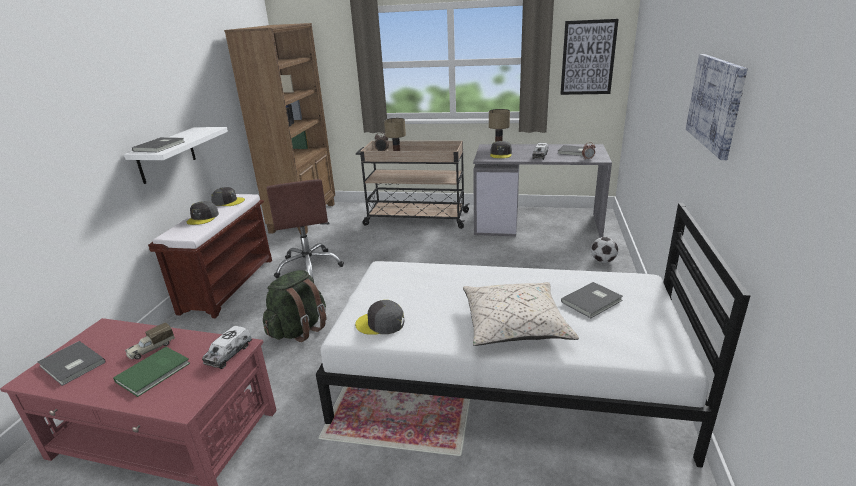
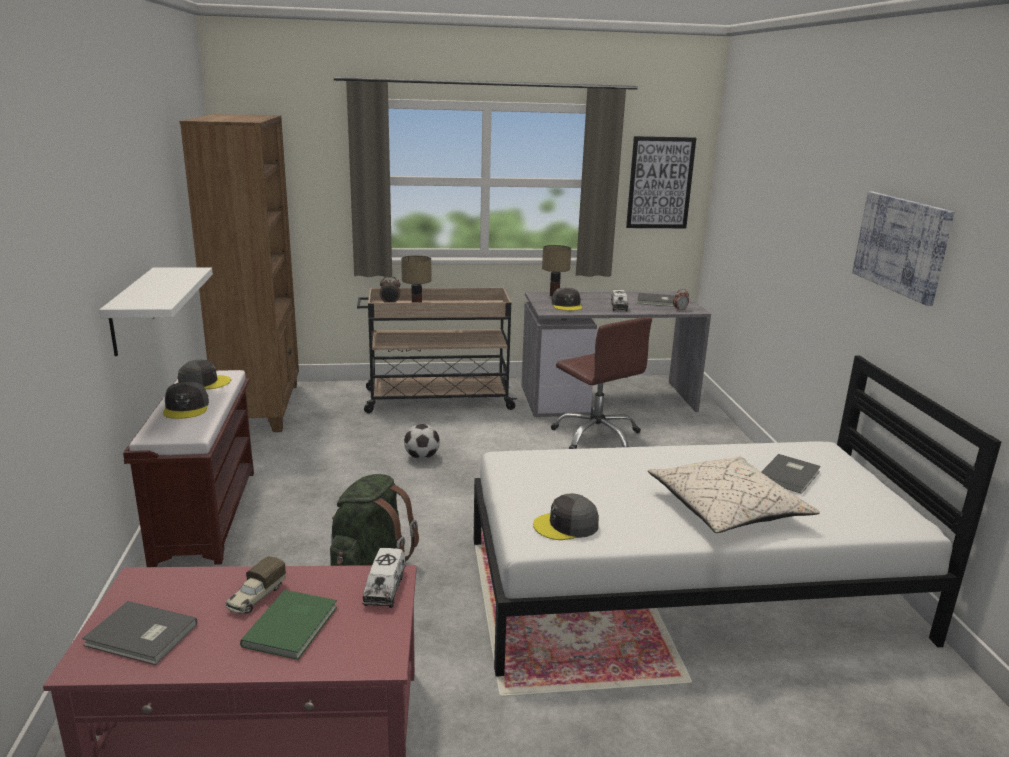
camera: 20 degrees left, 5 degrees down
grey book [132,137,184,152] -> none
brown office chair [266,179,344,281] -> brown office chair moved to [551,317,652,449]
football [591,237,618,263] -> football moved to [404,424,440,460]

